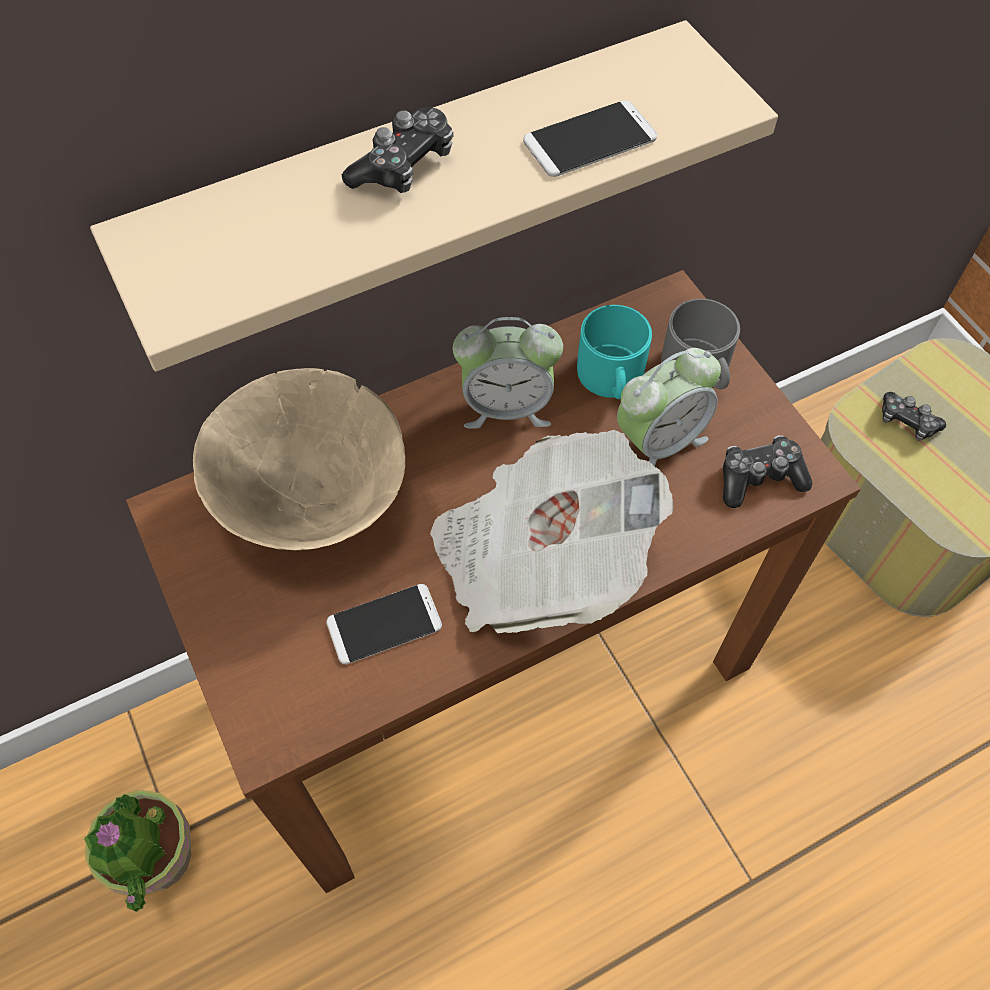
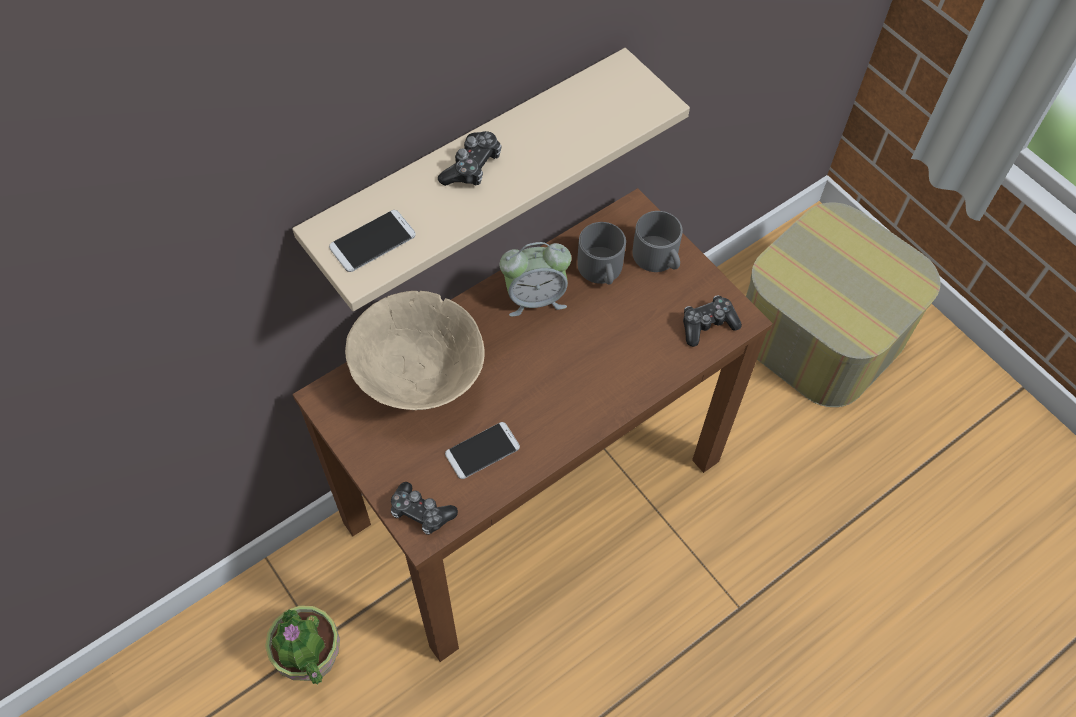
camera: 10 degrees left, 0 degrees up
newspaper [430,430,673,633] -> none
phone [523,100,657,177] -> phone moved to [329,210,416,272]
turquoise mug [577,305,652,399] -> grey mug [577,222,626,285]
alarm clock [617,348,721,467] -> none
game controller [882,392,946,441] -> game controller moved to [391,482,458,535]

